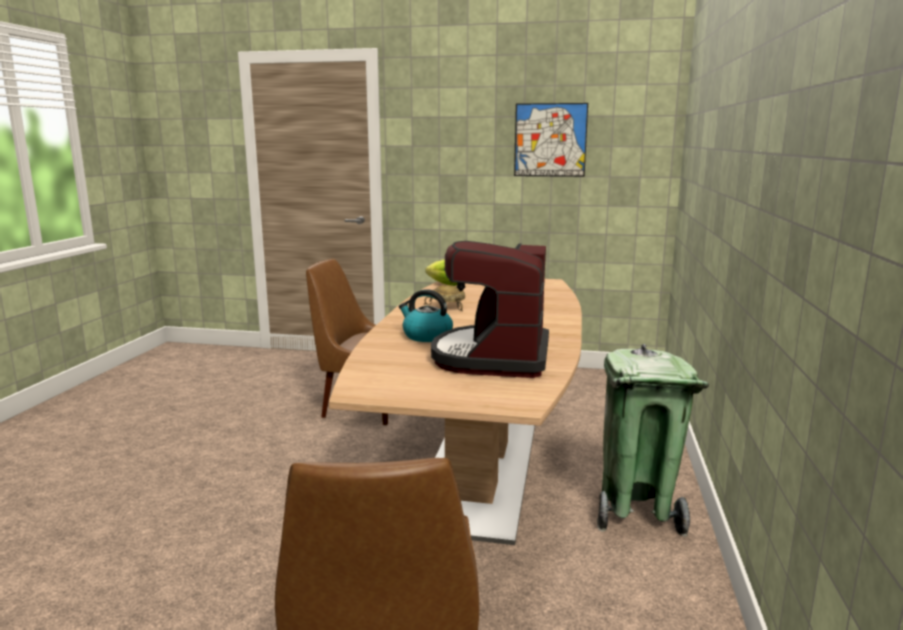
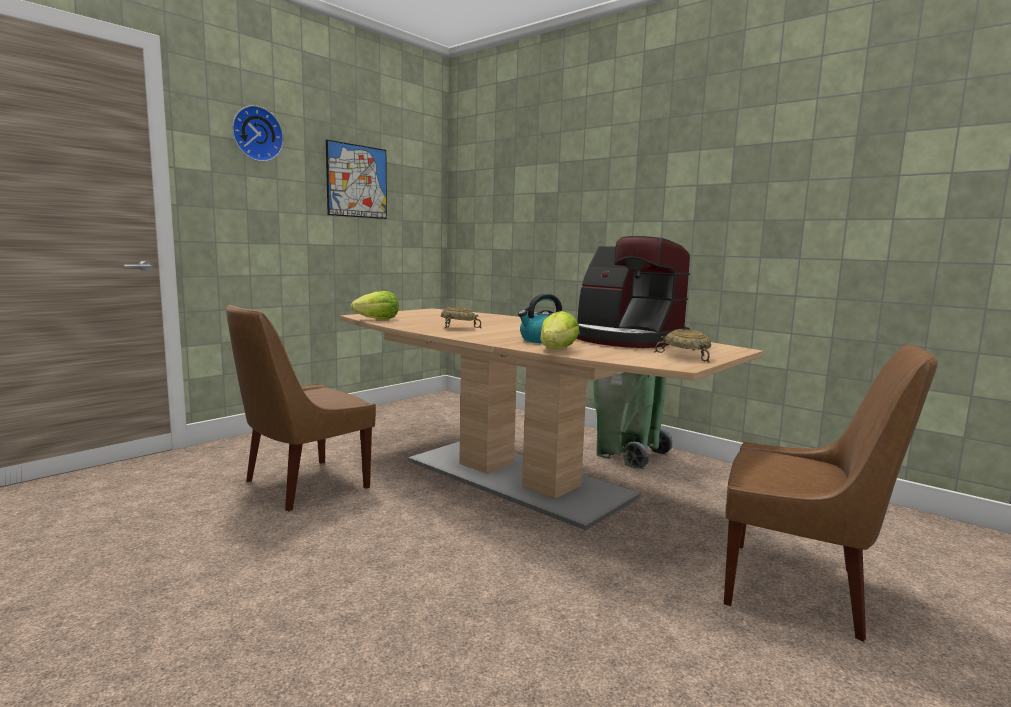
camera: 60 degrees left, 5 degrees down
none -> wall clock [232,105,284,162]
none -> lettuce [540,311,580,349]
none -> beige bowl [654,329,711,363]

